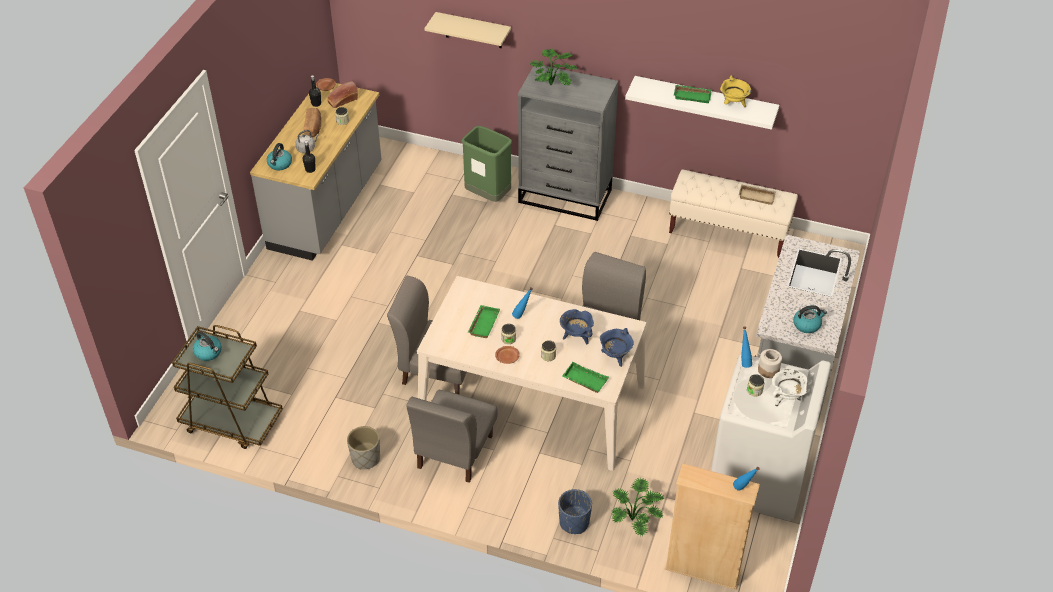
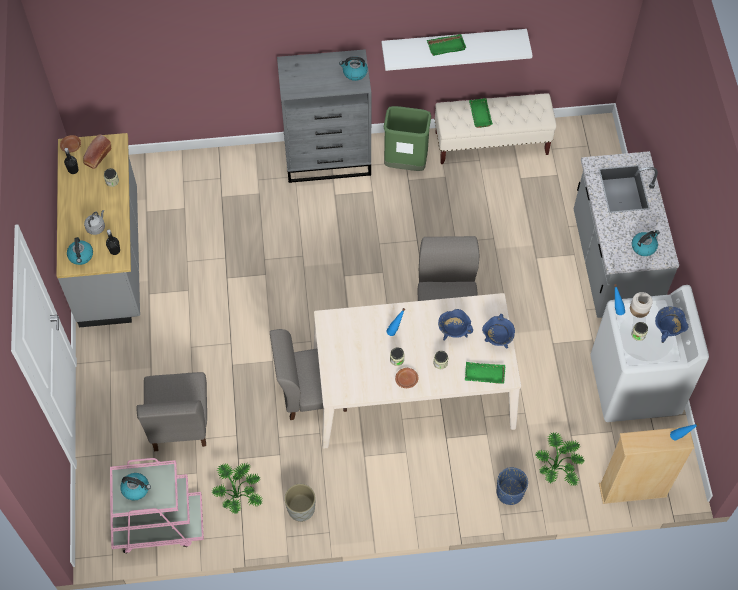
camera: 25 degrees left, 15 degrees up
brown cart [172,325,283,449] -> pink cart [110,458,204,554]
bread [304,108,321,137] -> none
grey chair [406,389,498,483] -> grey chair moved to [136,372,207,451]
beige shelf [424,12,511,48] -> none
green trash can [461,126,512,202] -> green trash can moved to [384,106,431,171]
green tray [468,305,500,338] -> green tray moved to [469,98,493,128]
potted plant [530,49,577,85] -> potted plant moved to [212,463,263,514]
yellow cooking pot [720,75,751,107] -> none
beige tray [739,184,776,205] -> none
white cooking pot [772,369,807,406] -> blue cooking pot [655,306,689,343]
none -> kettle [339,56,368,81]

